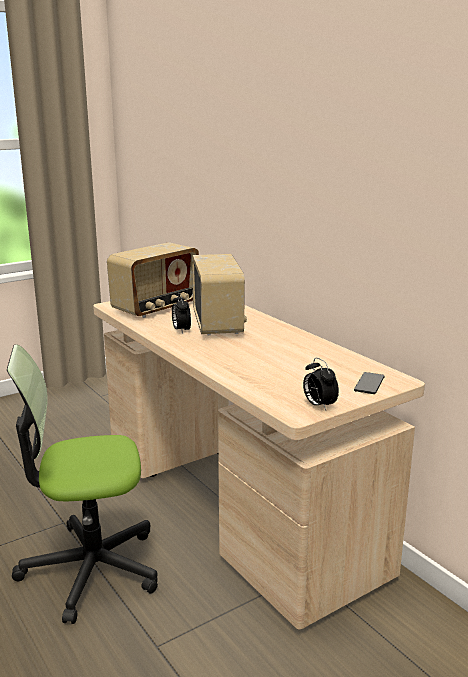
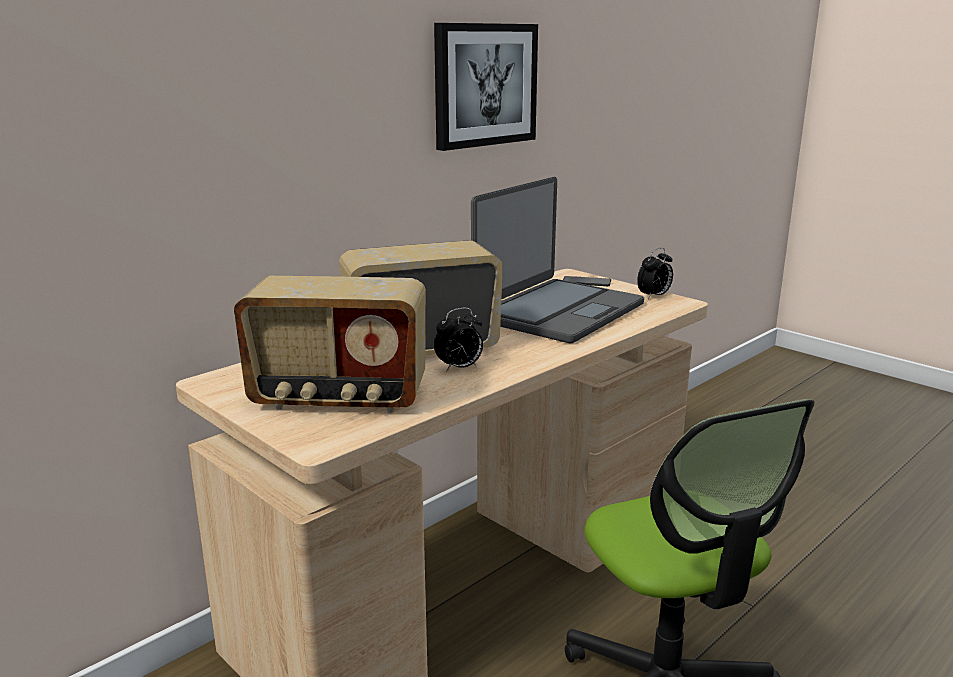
camera: 100 degrees left, 0 degrees up
radio [107,242,199,318] -> radio turned 150 degrees clockwise [234,276,426,413]
none -> picture [434,23,538,151]
none -> laptop [471,177,644,343]

